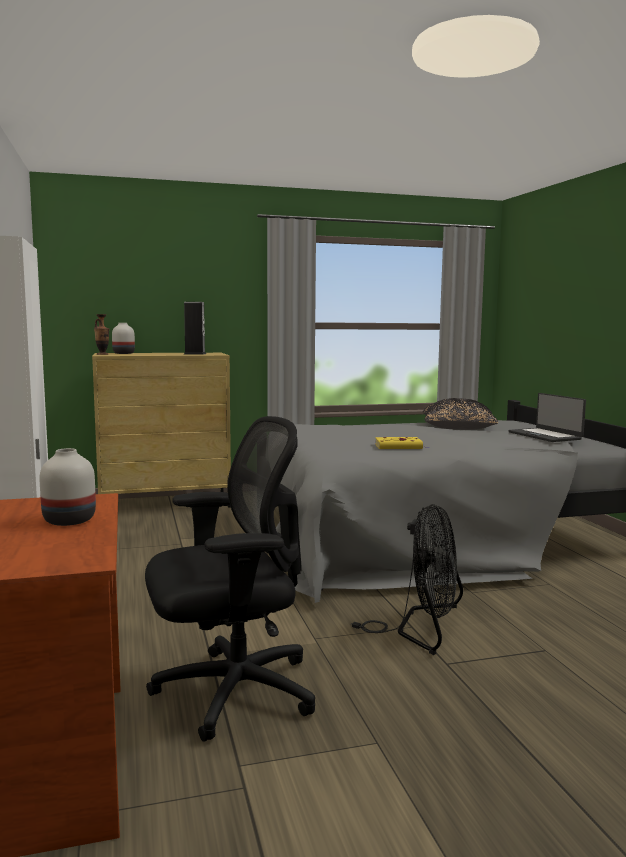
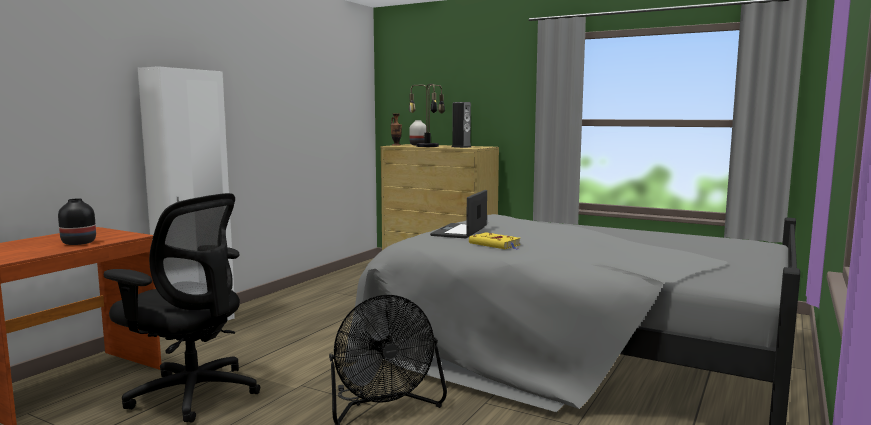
camera: 45 degrees right, 0 degrees up
white vase [40,448,96,526] -> black vase [58,198,96,245]
grey pillow [423,398,499,430] -> none
laptop [508,393,586,442] -> laptop moved to [430,190,487,238]
none -> table lamp [409,84,445,147]

